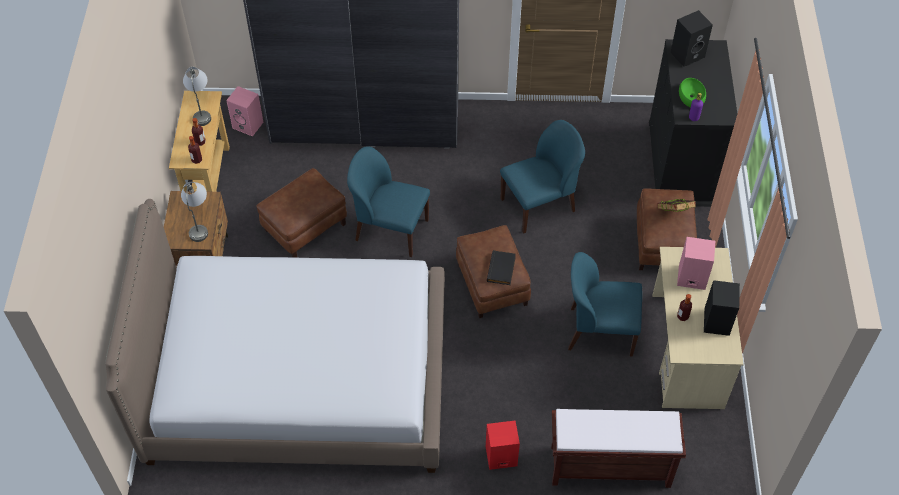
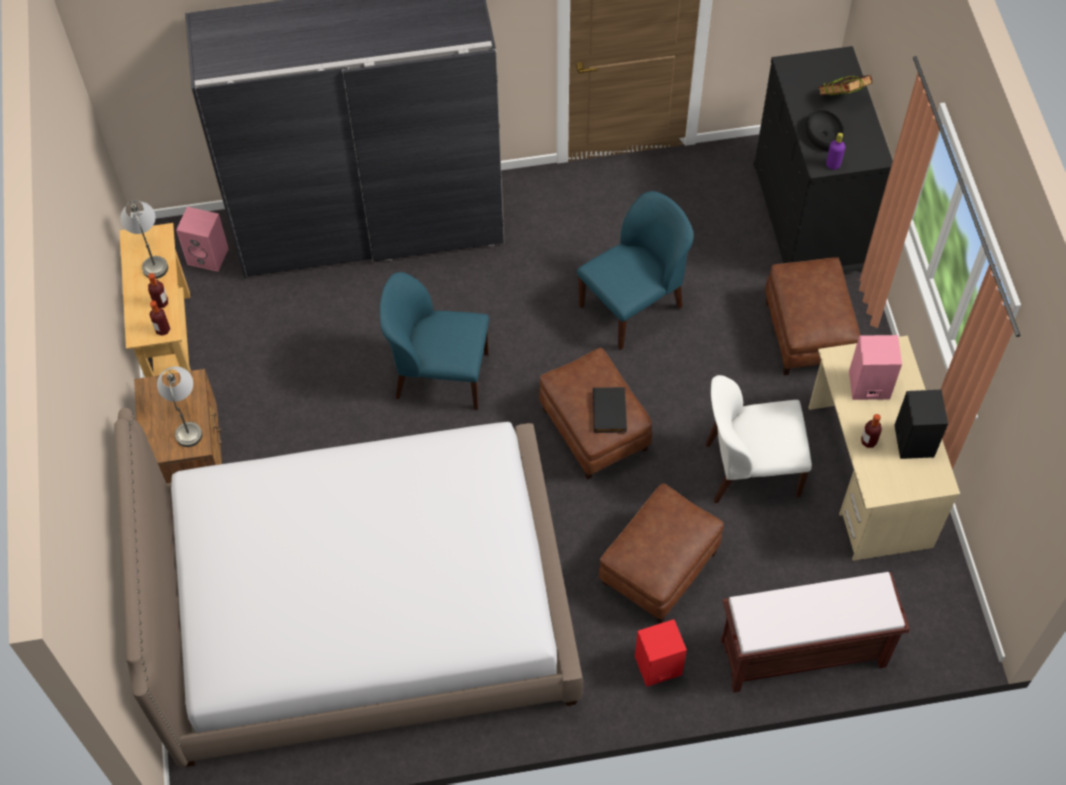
camera: 10 degrees left, 5 degrees up
brown ottoman [256,168,347,258] -> brown ottoman moved to [599,483,724,623]
blue chair [568,252,642,357] -> white chair [706,375,812,503]
book [658,199,696,212] -> book moved to [819,75,873,96]
black speaker [671,10,713,67] -> none
green bowl [679,78,706,108] -> black bowl [805,109,844,151]

